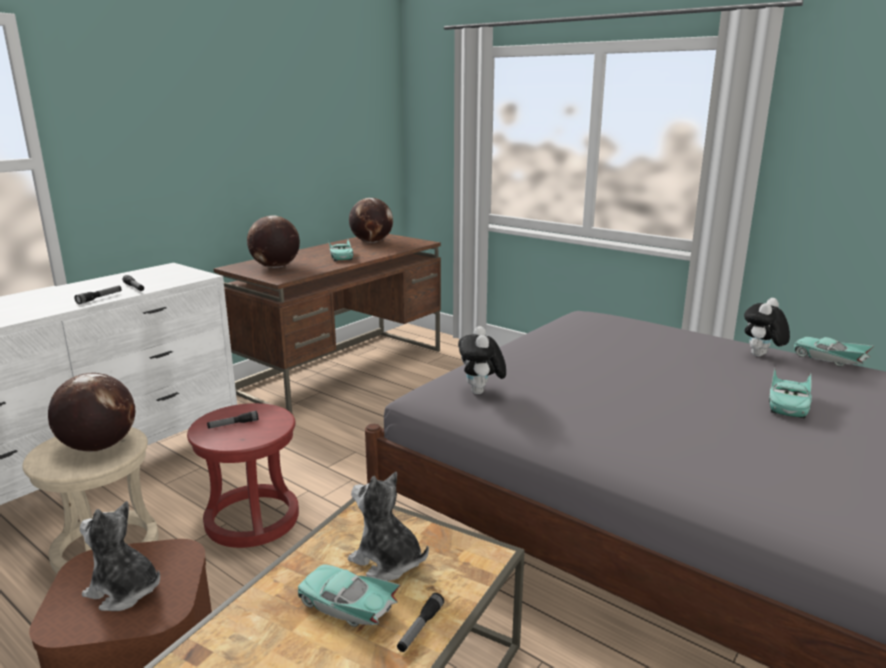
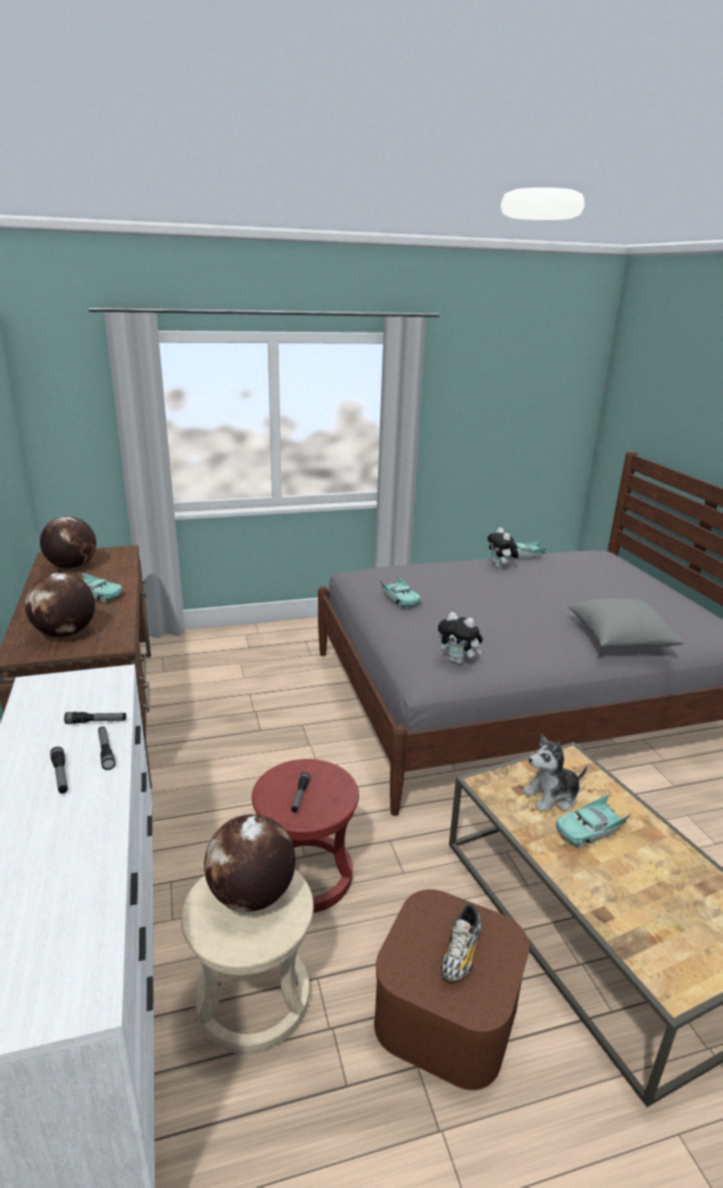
camera: 55 degrees left, 5 degrees up
plush toy [80,501,160,611] -> shoe [440,904,481,981]
flashlight [397,593,444,652] -> flashlight moved to [50,747,68,794]
turquoise toy car [769,368,812,419] -> turquoise toy car moved to [380,576,421,608]
none -> grey pillow [568,598,684,649]

